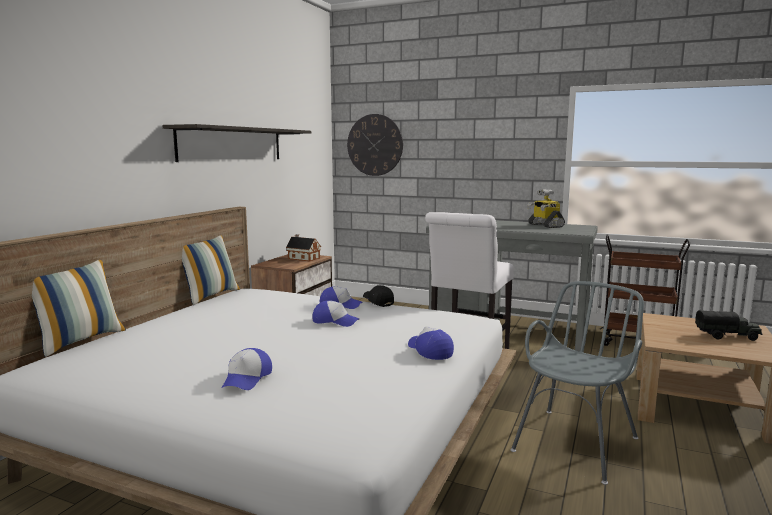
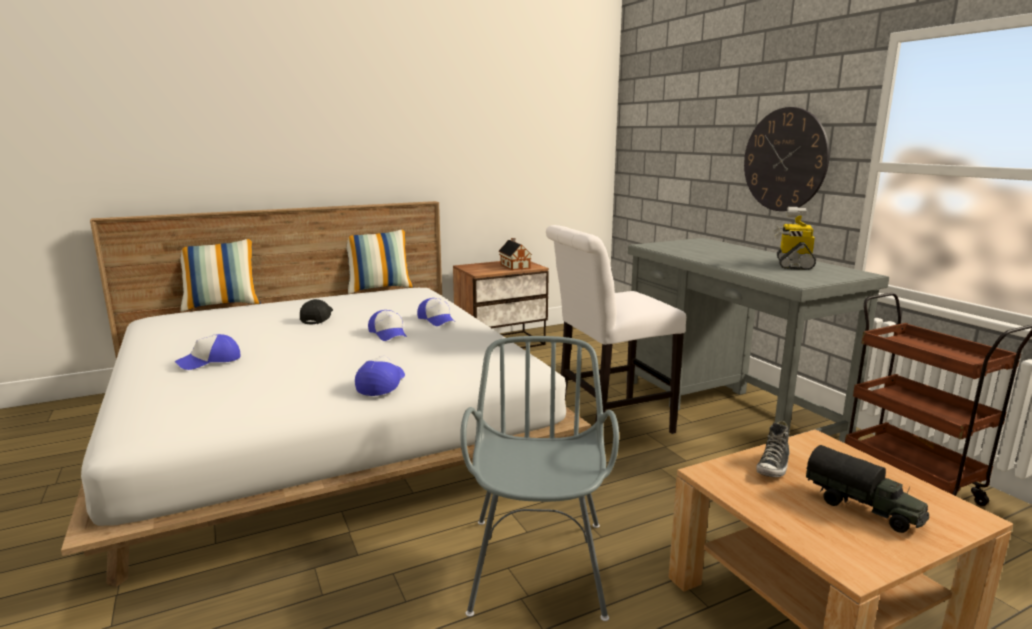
camera: 40 degrees right, 5 degrees up
shelf [162,124,311,162] -> none
wall clock [347,114,403,176] -> wall clock moved to [744,107,830,211]
black cap [363,285,394,307] -> black cap moved to [300,299,333,324]
grey chair [510,281,644,485] -> grey chair turned 75 degrees counterclockwise [460,336,619,621]
none -> shoe [756,421,790,477]

